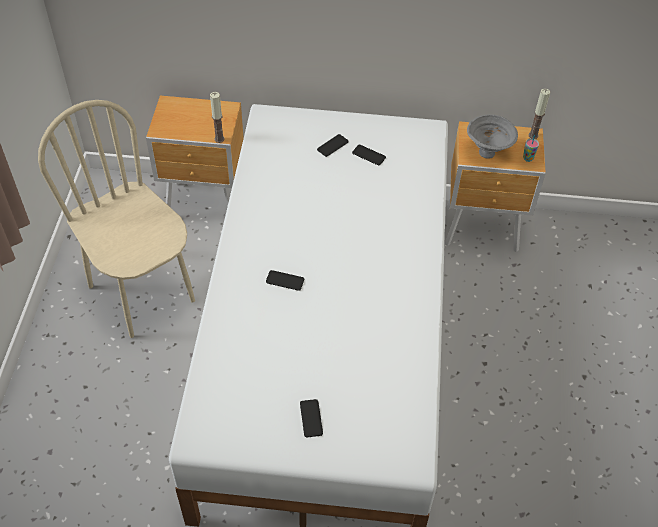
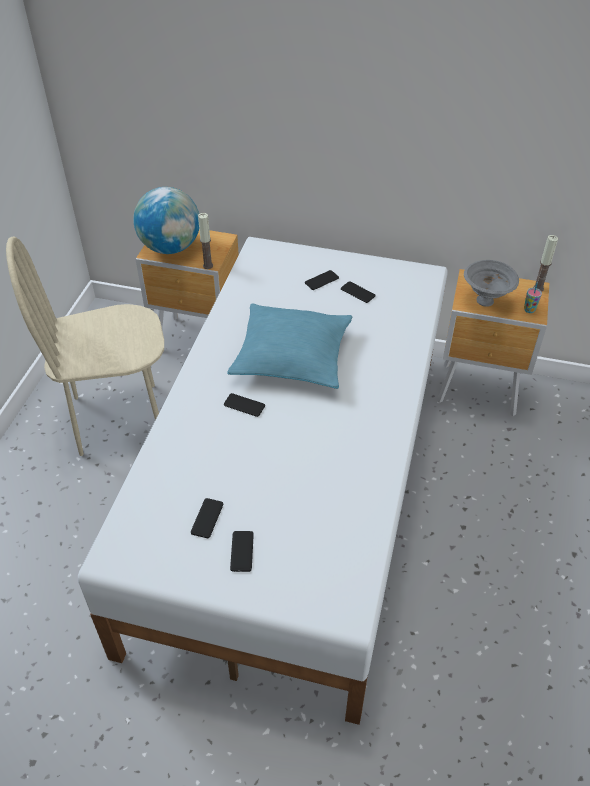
camera: 10 degrees right, 5 degrees down
beige chair [38,100,195,338] -> beige chair turned 75 degrees counterclockwise [6,237,164,456]
none -> globe [133,187,199,254]
none -> phone [191,498,223,538]
none -> turquoise pillow [227,303,352,389]

